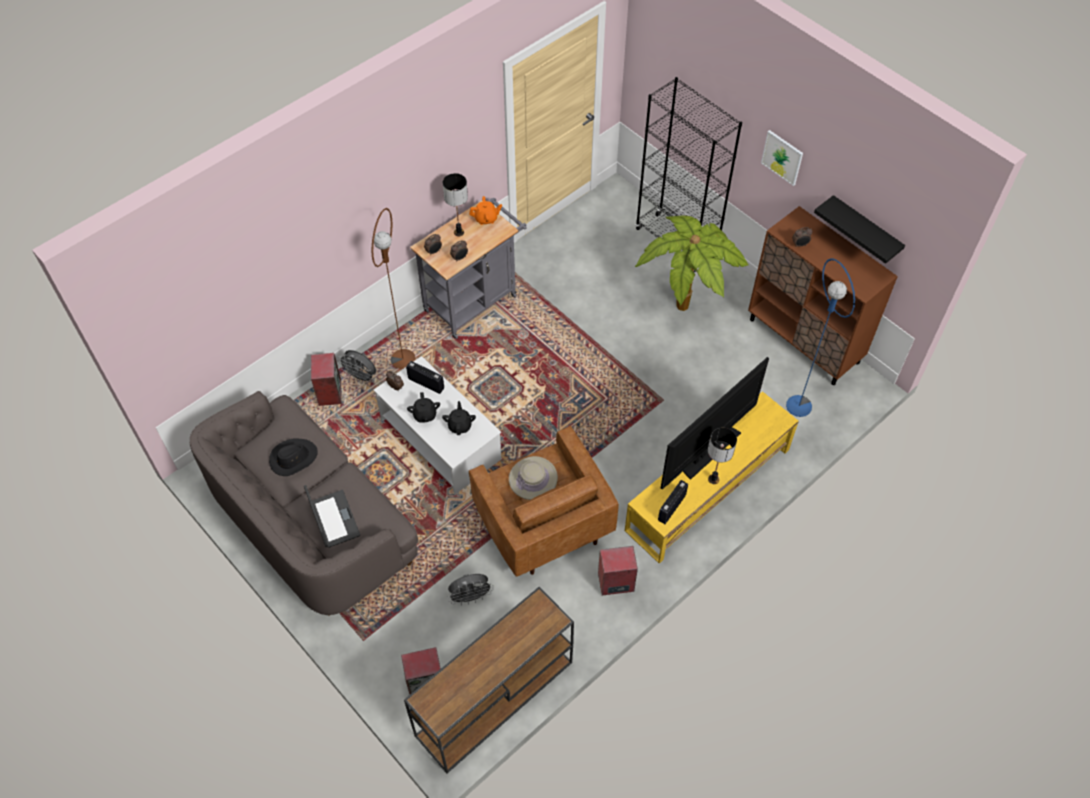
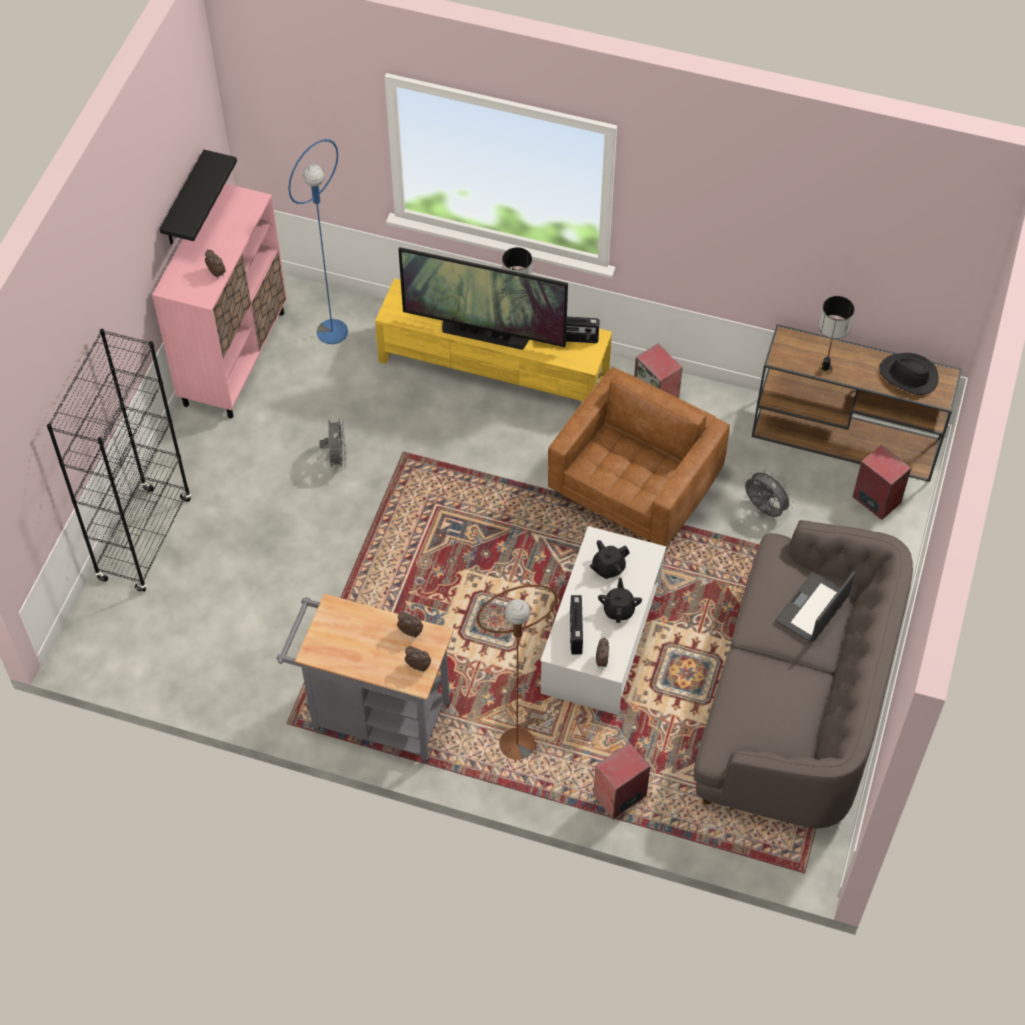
camera: 120 degrees left, 0 degrees up
black hat [269,439,318,476] -> black hat moved to [879,353,939,395]
grey fan [337,350,376,384] -> grey fan moved to [319,416,346,470]
black teapot [407,392,440,423] -> black teapot turned 45 degrees counterclockwise [598,578,642,623]
table lamp [443,173,468,237] -> table lamp moved to [819,296,854,375]
orange teapot [469,196,502,225] -> none
beige hat [509,456,558,500] -> none
potted plant [635,215,748,311] -> none
brown cabinet [748,206,898,385] -> pink cabinet [152,184,287,419]
picture [761,130,803,186] -> none

